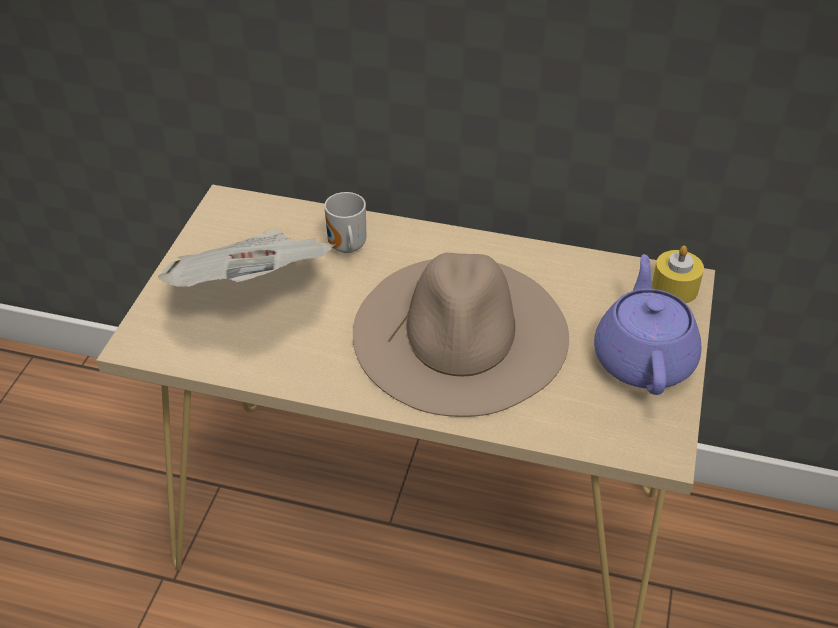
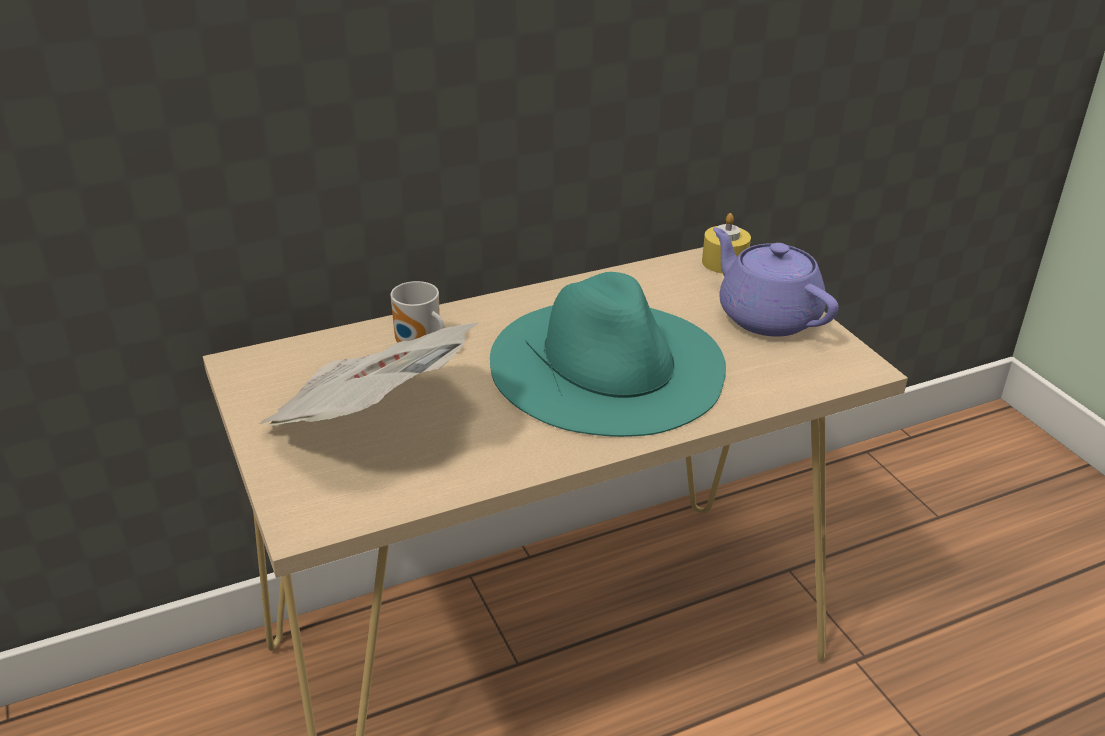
camera: 40 degrees left, 10 degrees down
beige hat [353,253,569,417] -> turquoise hat [490,272,726,437]

